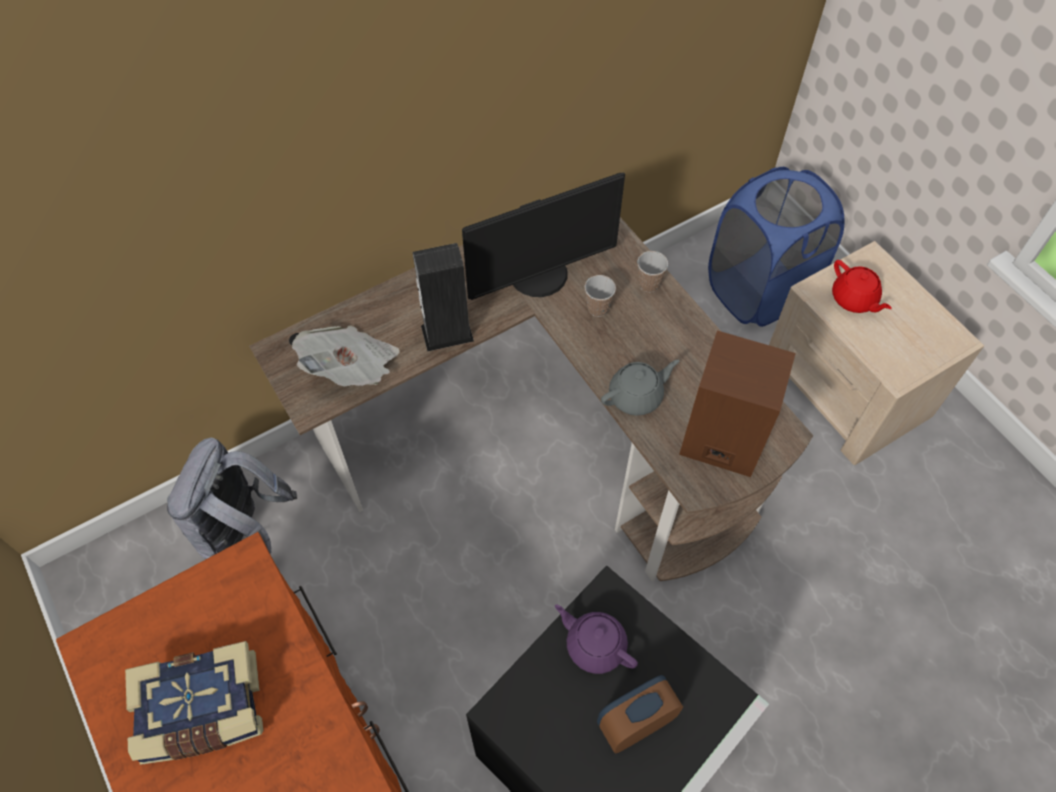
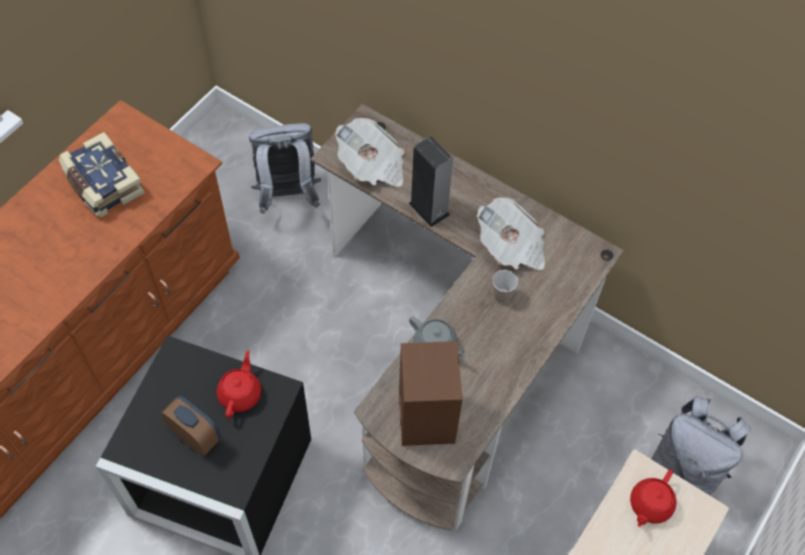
camera: 65 degrees right, 0 degrees up
monitor [462,173,625,300] -> newspaper [477,197,545,270]
purple teapot [555,604,638,674] -> red teapot [217,350,261,418]
cup [637,251,668,293] -> none
blue laundry basket [708,167,844,327] -> grey backpack [651,396,751,495]

